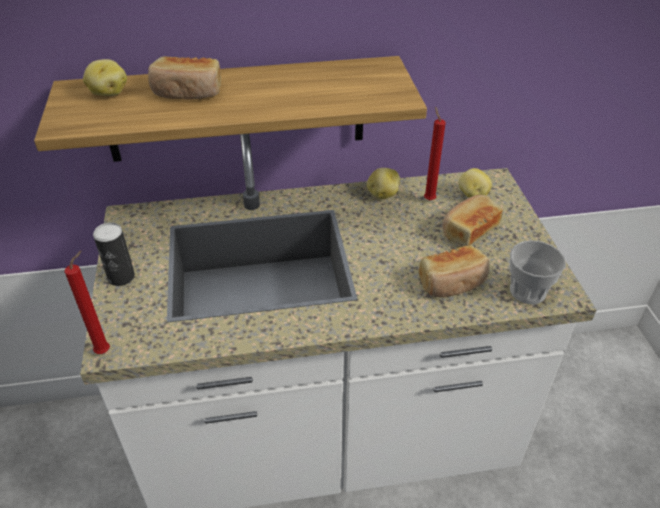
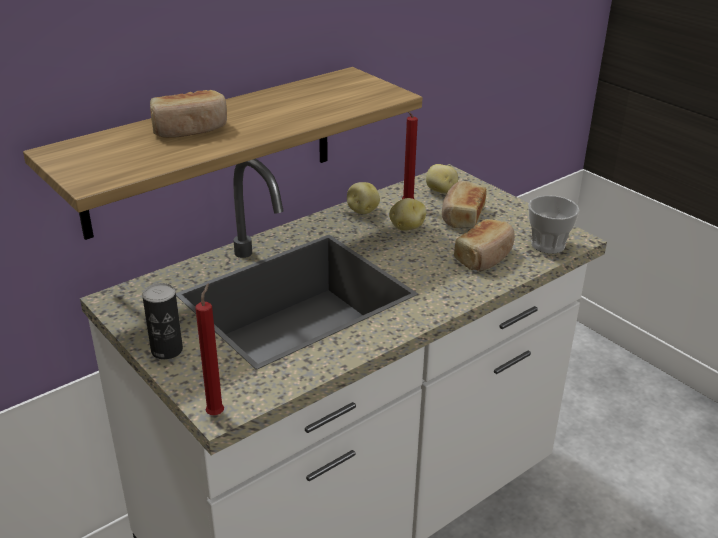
camera: 30 degrees left, 10 degrees down
potato [83,59,127,96] -> potato moved to [389,198,426,231]

